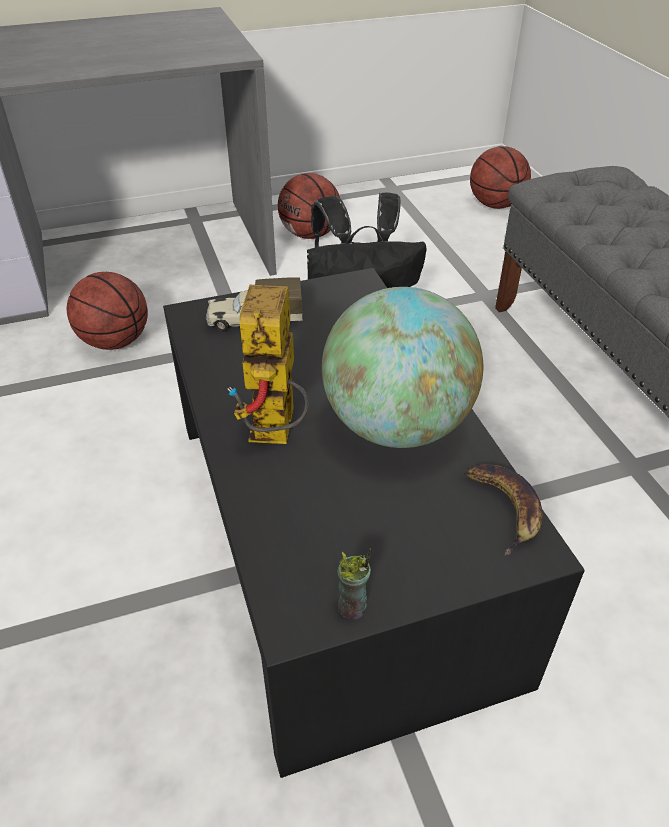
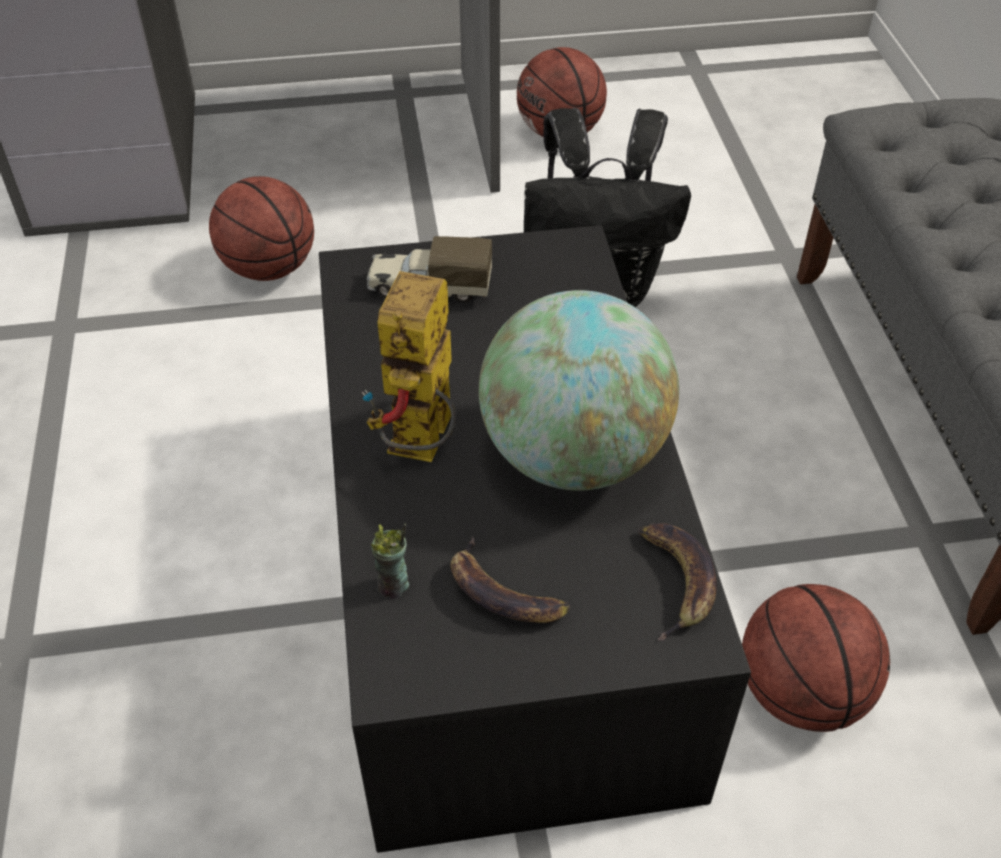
camera: 10 degrees right, 5 degrees up
cup [337,548,371,619] -> cup moved to [371,524,409,599]
basketball [470,146,531,209] -> basketball moved to [742,584,890,732]
none -> banana [450,537,570,623]

